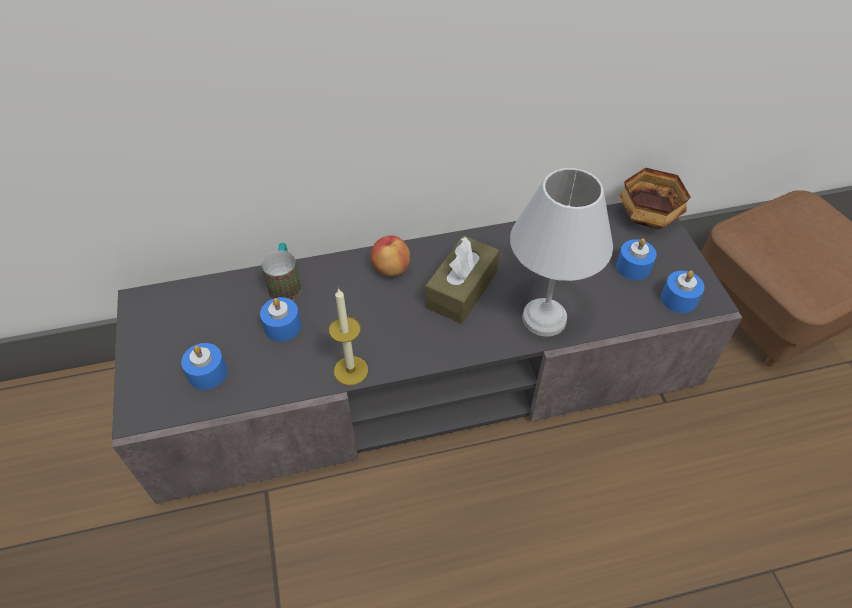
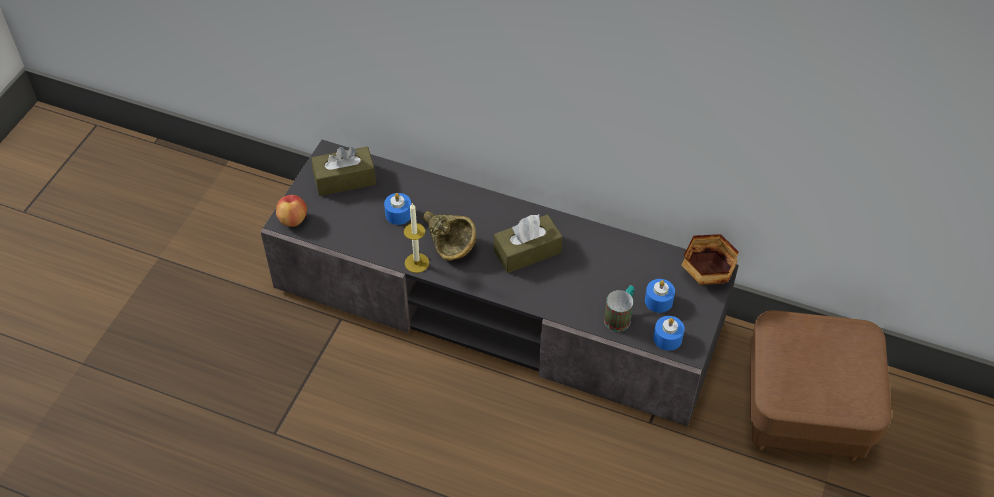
camera: 35 degrees right, 0 degrees up
blue candle [181,343,227,390] -> none
mug [261,243,301,301] -> mug moved to [604,285,634,332]
apple [371,235,410,277] -> apple moved to [276,195,307,227]
white table lamp [510,168,613,337] -> none
none -> brown tissue box [311,146,376,196]
none -> brown bowl [423,211,477,261]

